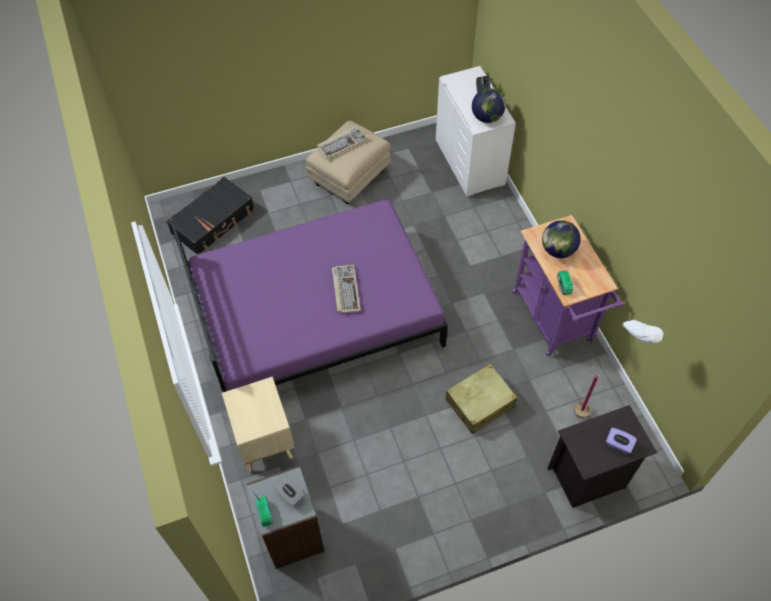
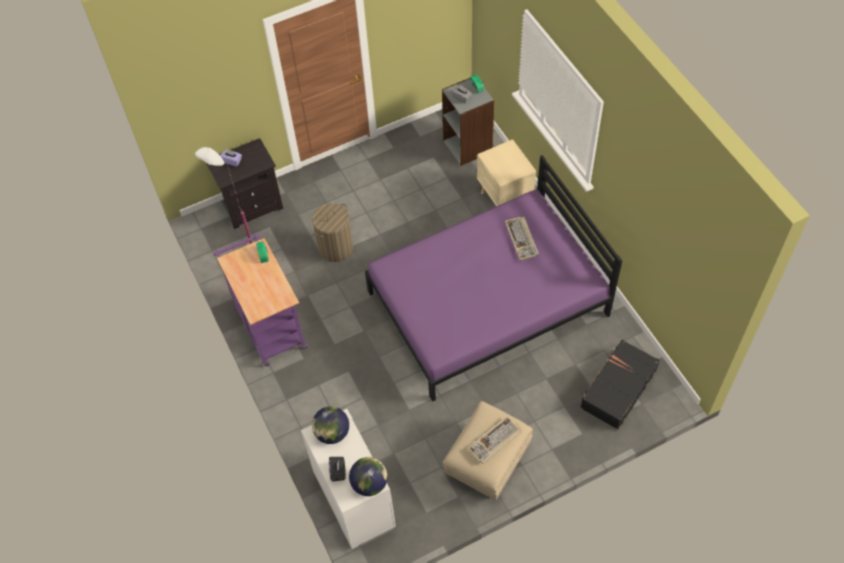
camera: 175 degrees right, 0 degrees up
keyboard [332,265,361,313] -> keyboard moved to [505,217,539,260]
beige suitcase [445,364,518,434] -> laundry basket [312,203,353,262]
globe [542,220,581,258] -> globe moved to [349,457,388,496]

